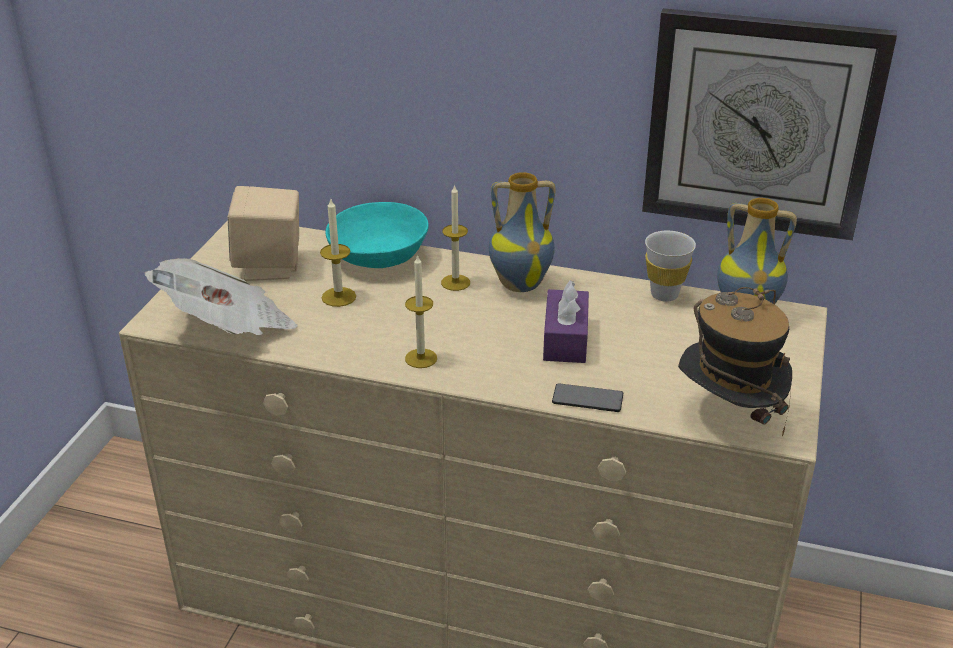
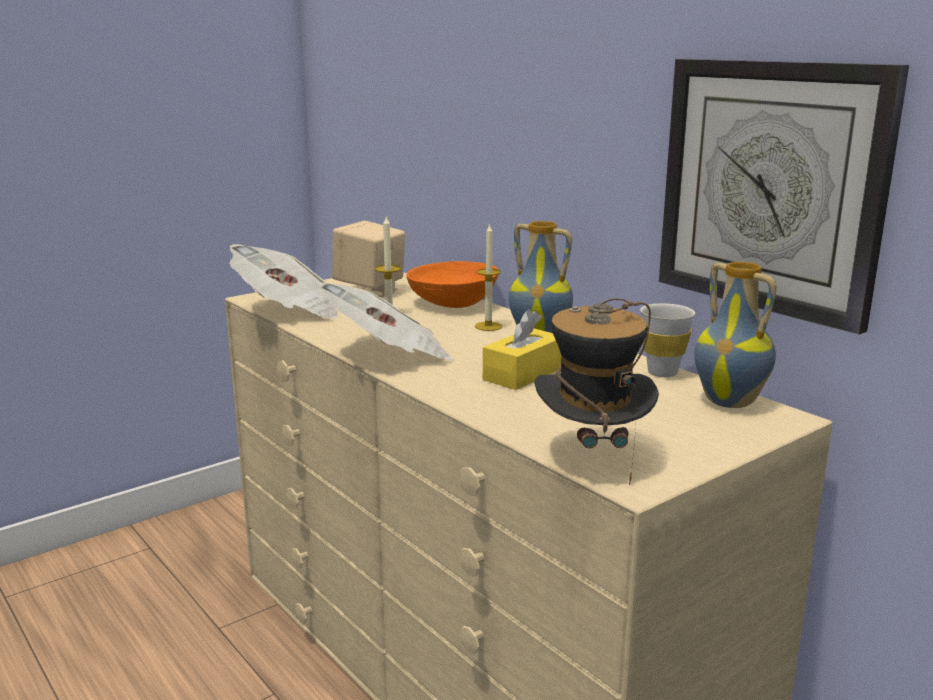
camera: 35 degrees right, 15 degrees down
turquoise bowl [326,202,429,268] -> orange bowl [406,261,499,308]
candle [405,254,437,368] -> newspaper [318,283,454,360]
purple tissue box [543,280,589,363] -> yellow tissue box [483,309,561,390]
phone [552,383,623,412] -> none

